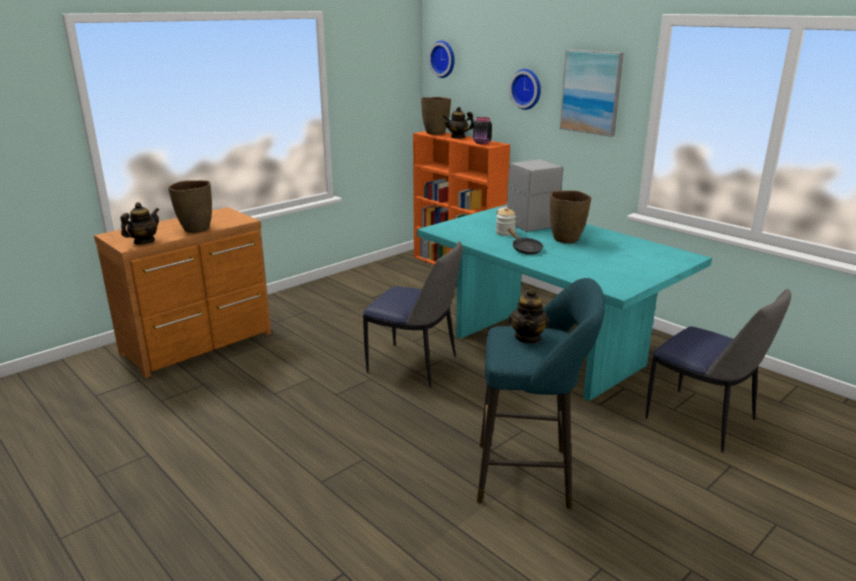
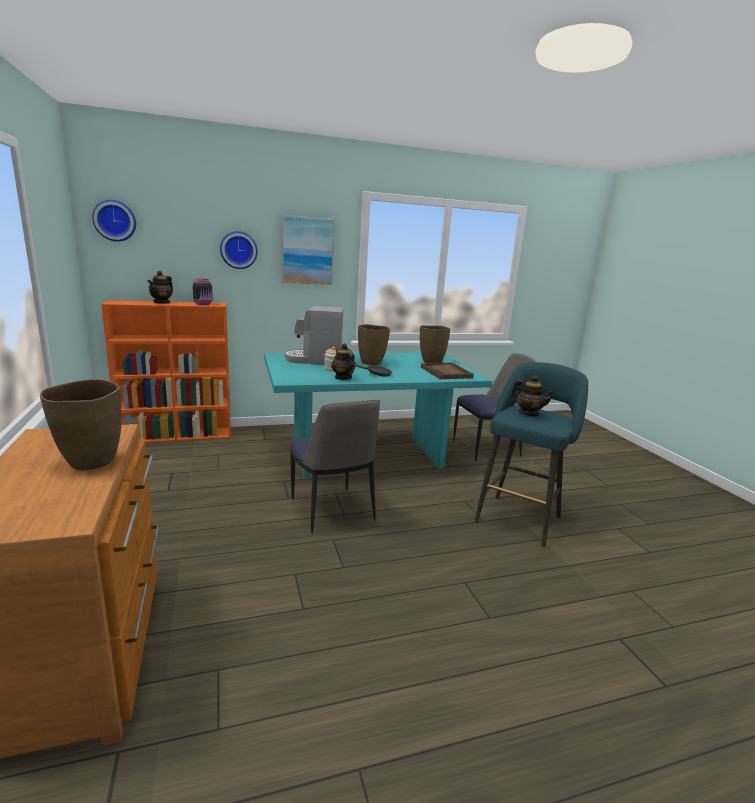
camera: 65 degrees left, 5 degrees down
teapot [121,202,159,244] -> teapot moved to [331,343,356,380]
chair [363,241,462,387] -> chair turned 105 degrees clockwise [290,400,380,534]
brown vase [421,97,451,135] -> brown vase moved to [420,325,450,363]
none -> brown tray [421,362,474,379]

